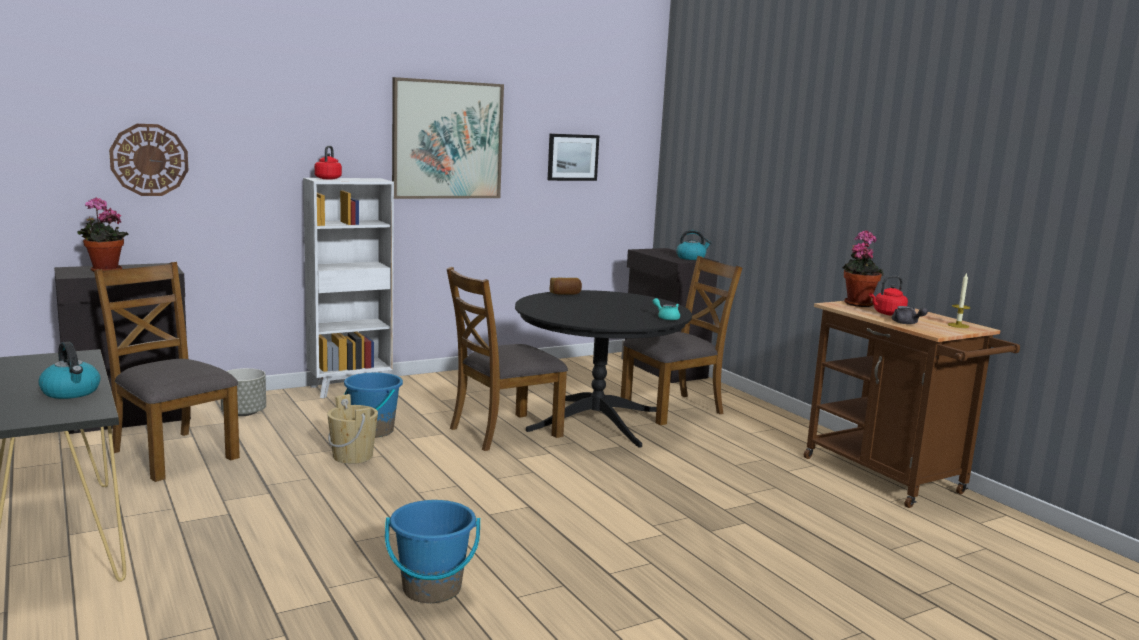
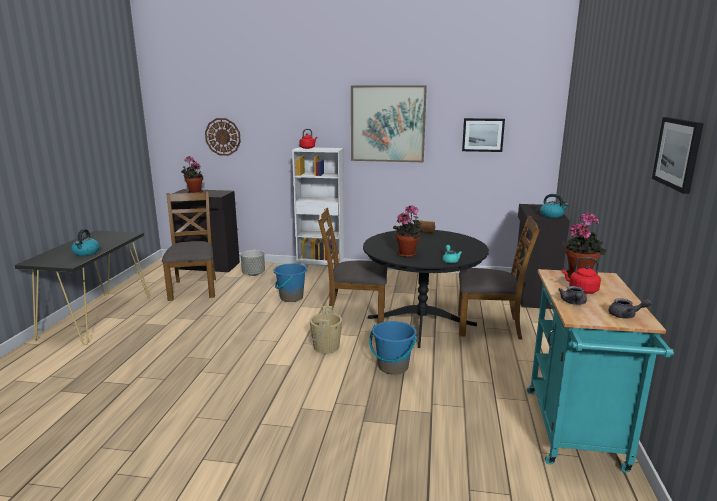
camera: 40 degrees right, 5 degrees up
beige bucket [327,394,378,464] -> beige bucket moved to [310,306,342,353]
blue bucket [385,500,480,603] -> blue bucket moved to [369,321,417,375]
brown cart [804,299,1020,508] -> turquoise cart [527,269,674,473]
candle [948,272,970,328] -> grey teapot [608,298,652,319]
none -> potted plant [393,205,423,257]
none -> picture [652,117,704,194]

